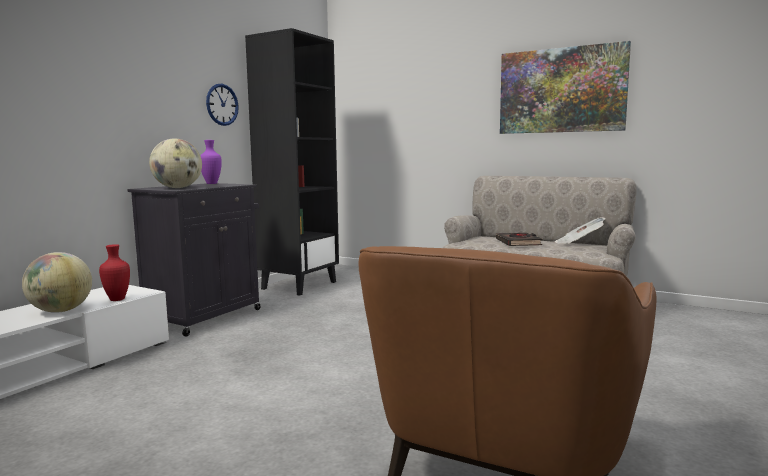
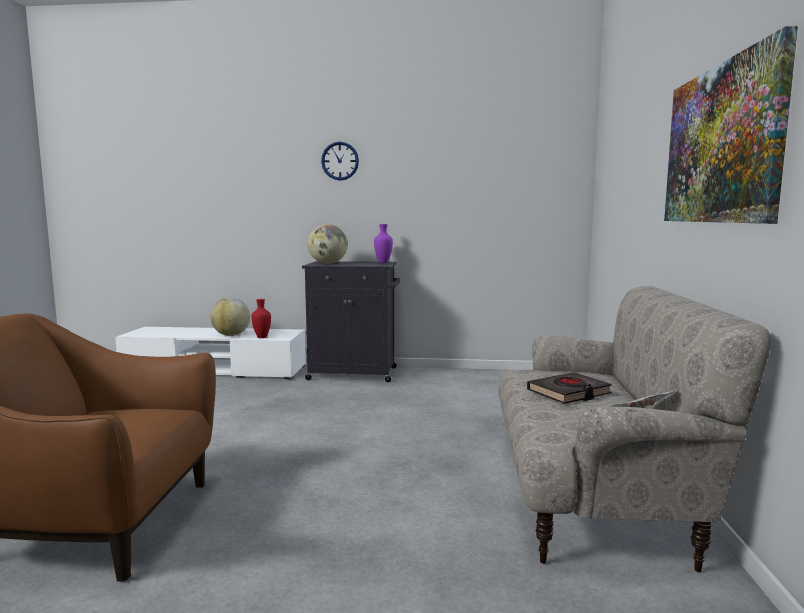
camera: 65 degrees right, 0 degrees up
wall clock [206,84,239,126] -> wall clock moved to [321,141,359,181]
black bookcase [245,28,339,295] -> none

